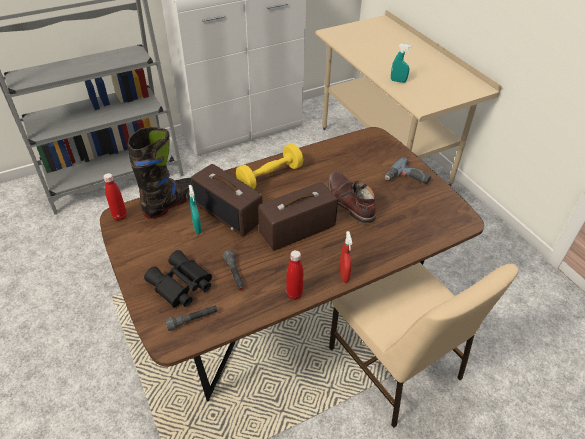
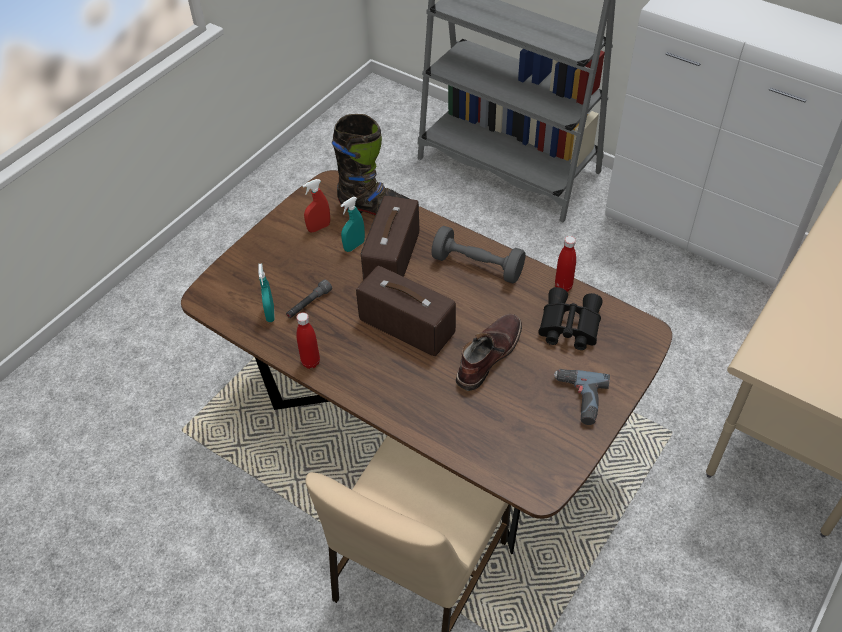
camera: 65 degrees right, 5 degrees up
red bottle [103,173,127,221] -> red bottle moved to [555,236,576,292]
black binoculars [144,250,212,308] -> black binoculars moved to [538,287,603,350]
grey flashlight [165,305,218,331] -> none
yellow dumbbell [236,143,303,189] -> grey dumbbell [431,226,525,284]
red spray bottle [339,231,352,283] -> red spray bottle moved to [302,179,330,232]
turquoise spray bottle [391,44,412,83] -> turquoise spray bottle moved to [258,263,275,322]

